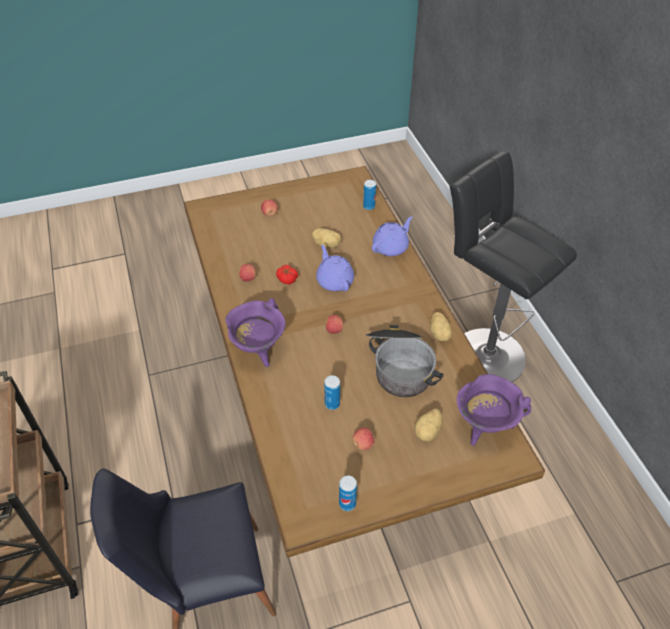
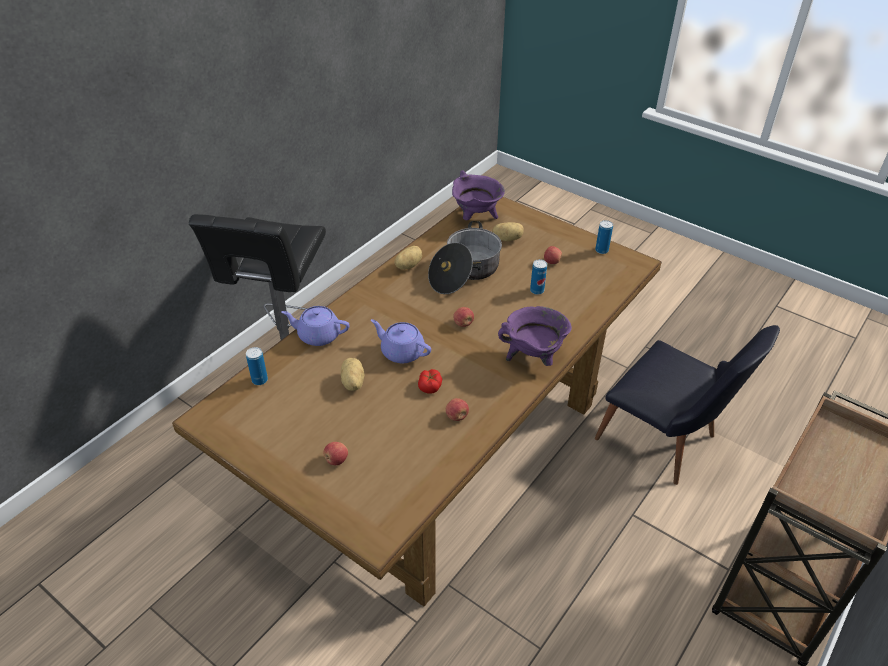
camera: 125 degrees left, 5 degrees down
purple teapot [316,245,354,291] -> purple teapot turned 90 degrees clockwise [371,319,431,363]

